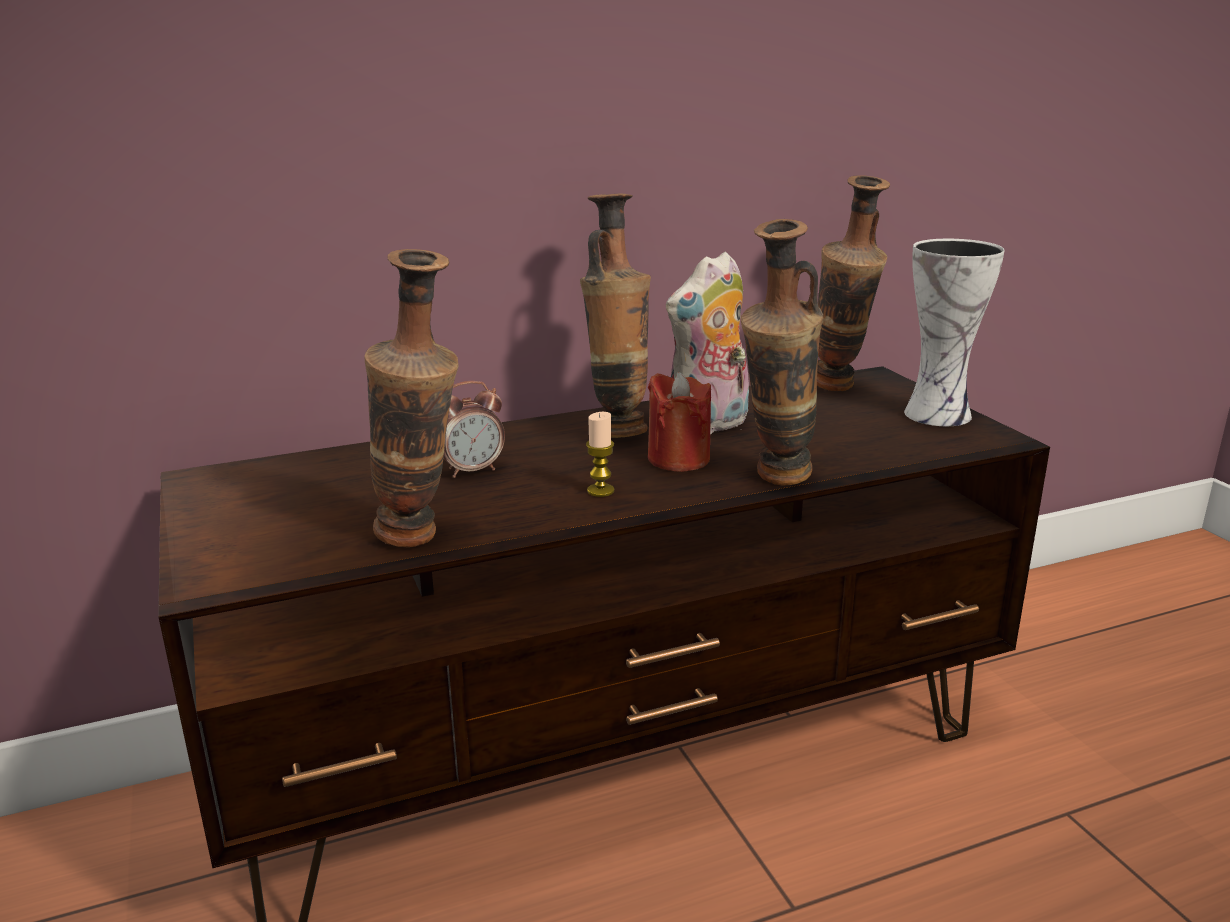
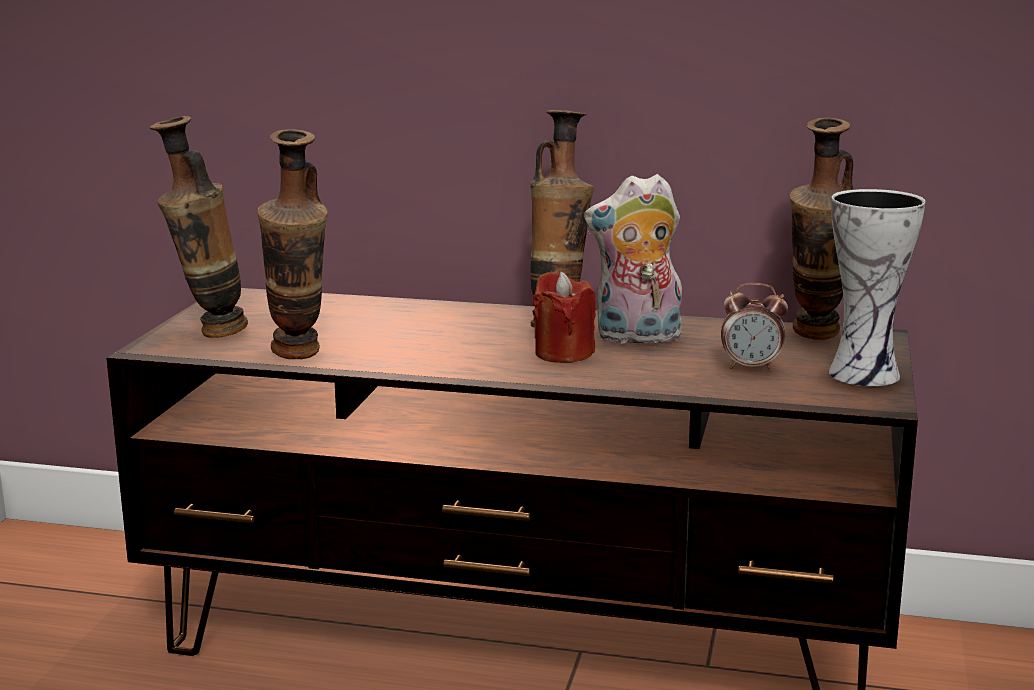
camera: 35 degrees right, 5 degrees down
alarm clock [443,381,505,478] -> alarm clock moved to [721,283,788,371]
candle [586,412,614,497] -> none
vase [741,219,823,486] -> vase moved to [150,116,248,338]

